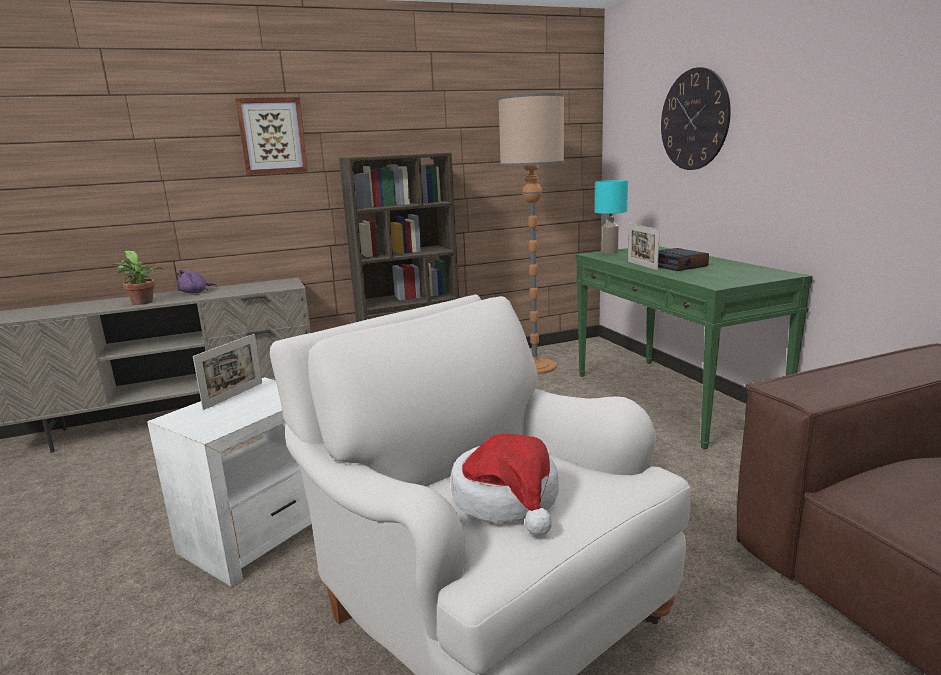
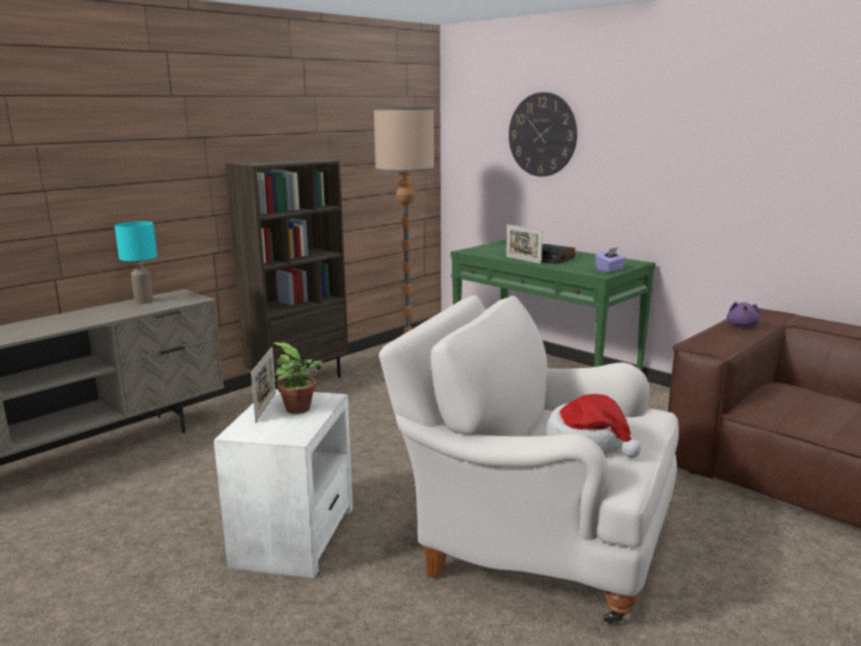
camera: 25 degrees left, 0 degrees up
potted plant [112,251,164,305] -> potted plant moved to [273,342,323,414]
purple plush toy [177,269,217,294] -> purple plush toy moved to [726,302,761,327]
picture [235,97,308,175] -> none
turquoise table lamp [595,180,628,254] -> turquoise table lamp moved to [114,221,157,304]
none -> purple tissue box [595,247,626,273]

